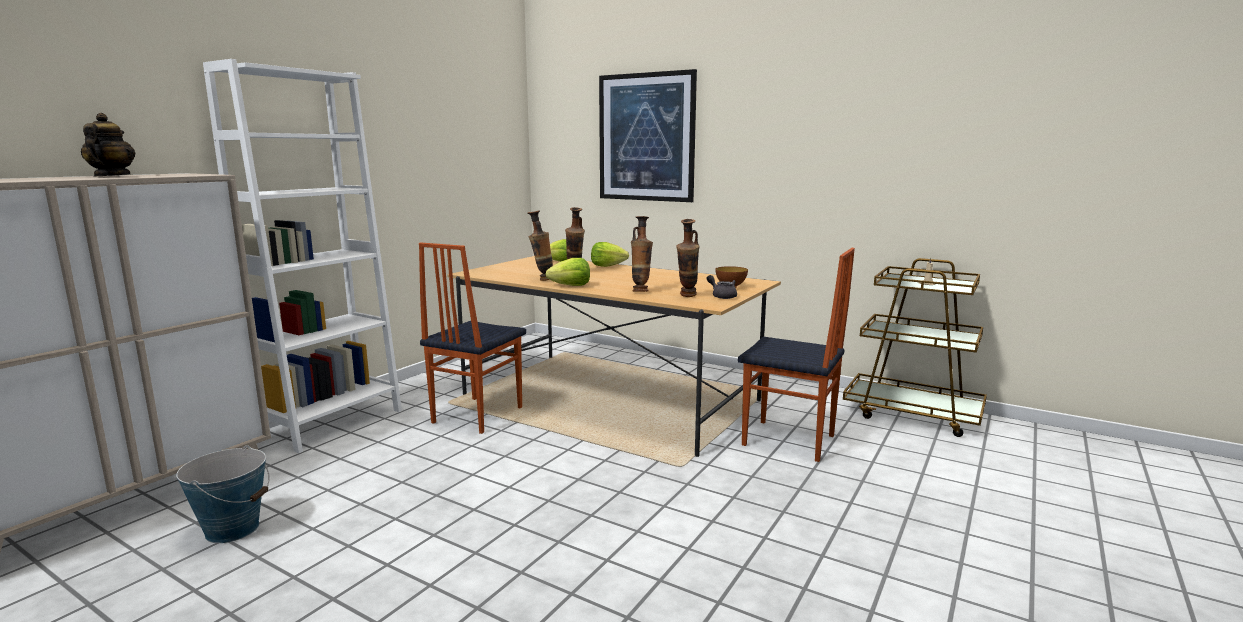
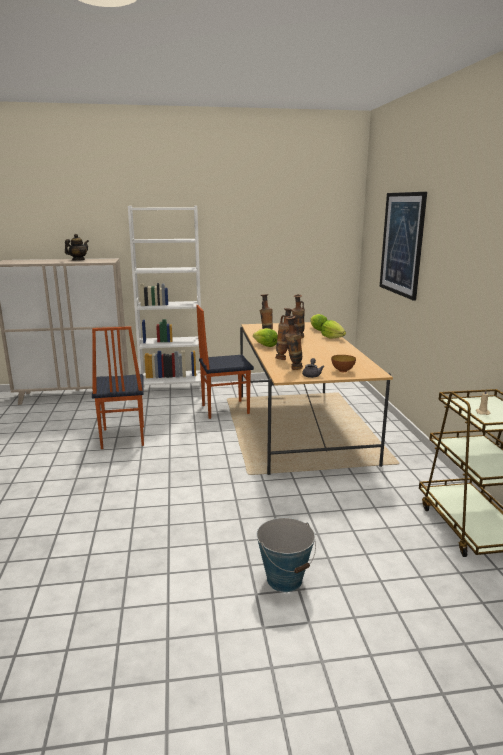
camera: 50 degrees right, 5 degrees up
bucket [176,445,270,543] -> bucket moved to [257,518,316,592]
chair [738,248,855,462] -> chair moved to [92,326,144,449]

